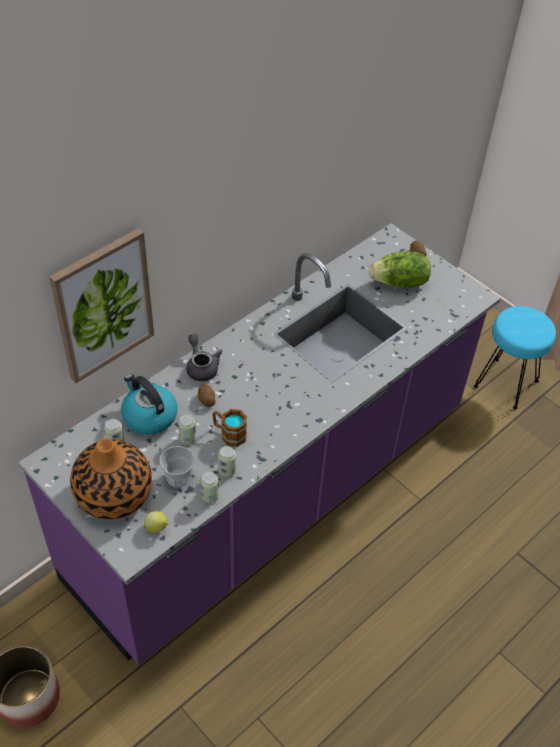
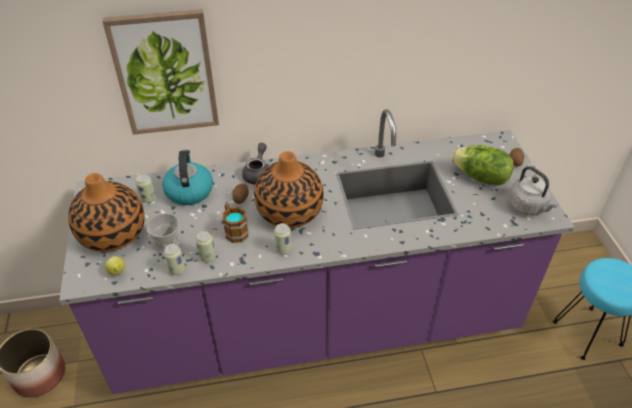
camera: 35 degrees right, 5 degrees down
can [178,414,196,445] -> can moved to [274,223,291,254]
none -> vase [254,151,324,228]
none -> grey kettle [509,166,558,215]

